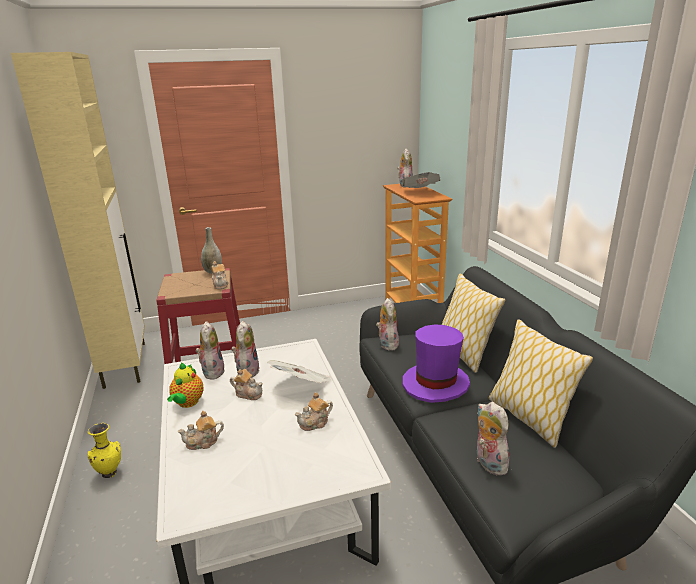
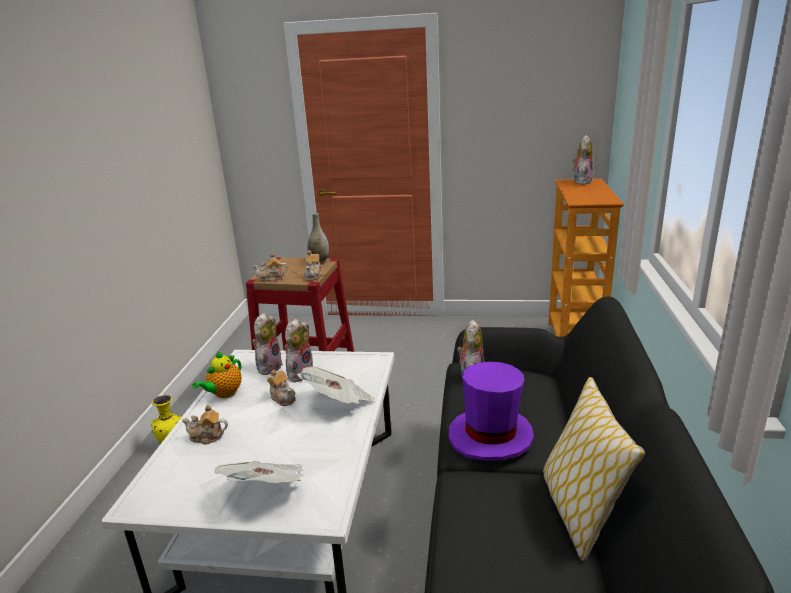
camera: 25 degrees right, 0 degrees up
beige cabinet [11,52,145,389] -> none
teapot [295,392,333,431] -> teapot moved to [253,253,287,282]
newspaper [402,172,440,188] -> newspaper moved to [214,461,304,483]
pillow [441,273,505,373] -> none
plush toy [477,402,509,475] -> none

